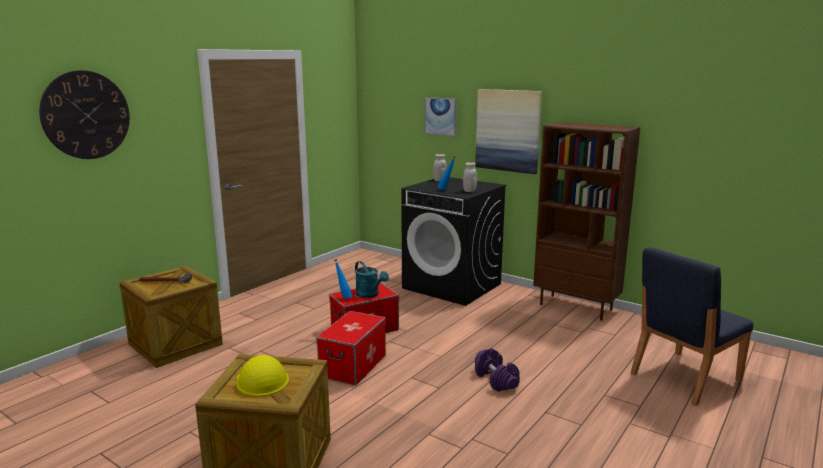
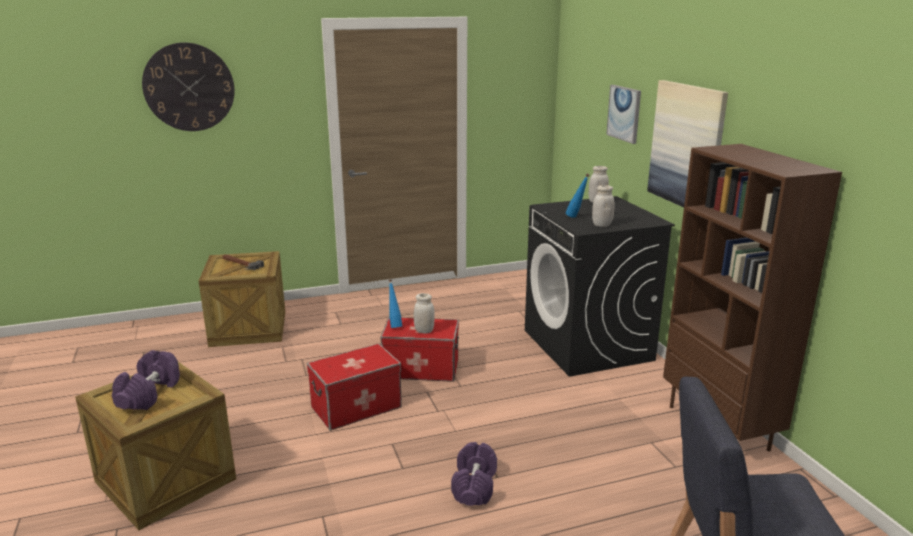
camera: 35 degrees right, 5 degrees up
yellow hard hat [236,355,289,396] -> purple dumbbell [112,350,180,410]
turquoise watering can [355,261,389,298] -> white jar [414,293,435,334]

